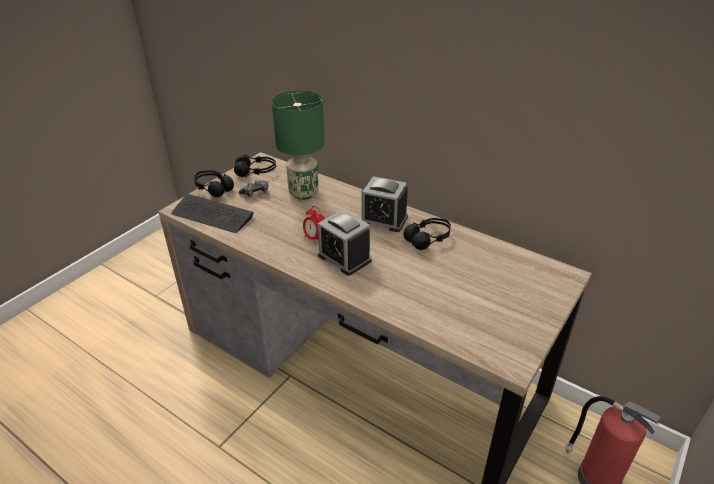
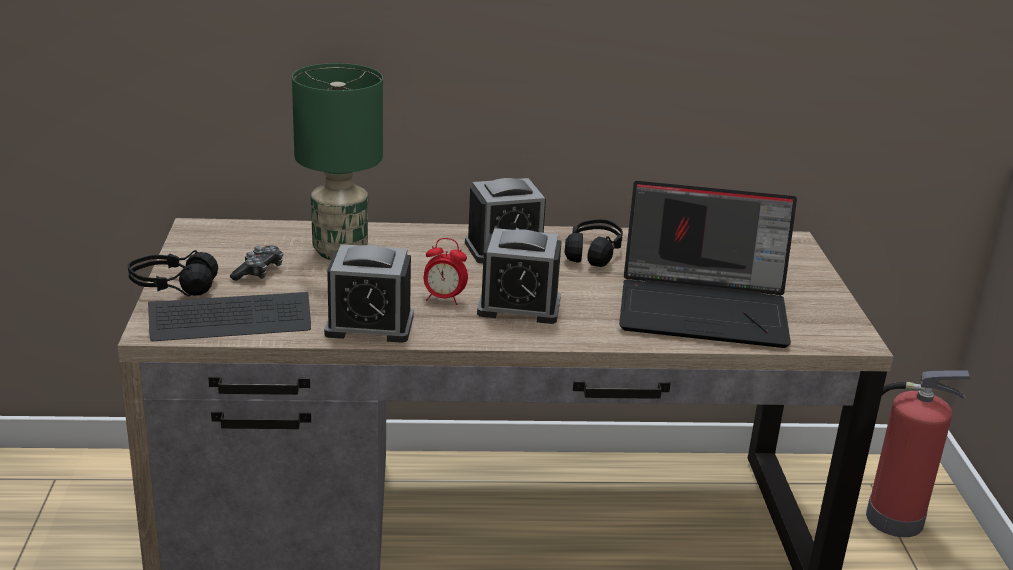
camera: 40 degrees left, 10 degrees down
black headphones [234,154,276,177] -> none
none -> alarm clock [324,244,414,343]
none -> laptop [619,181,797,348]

